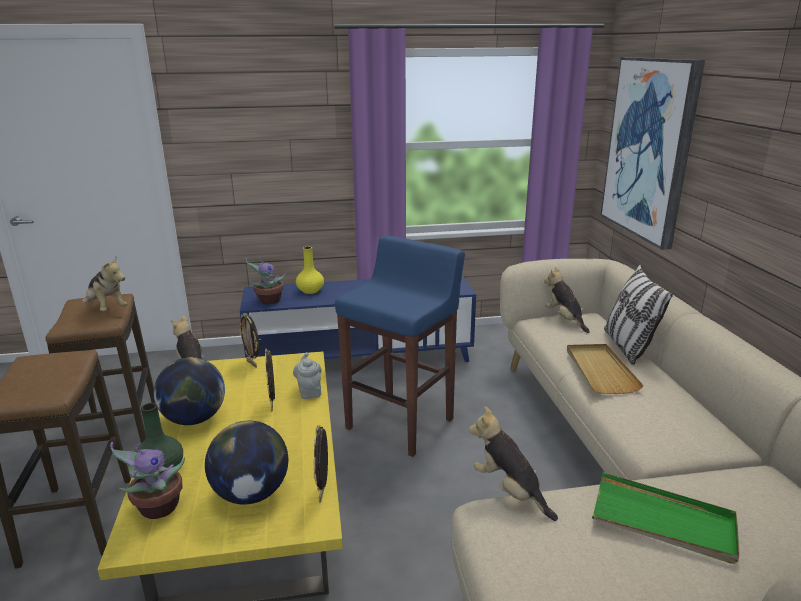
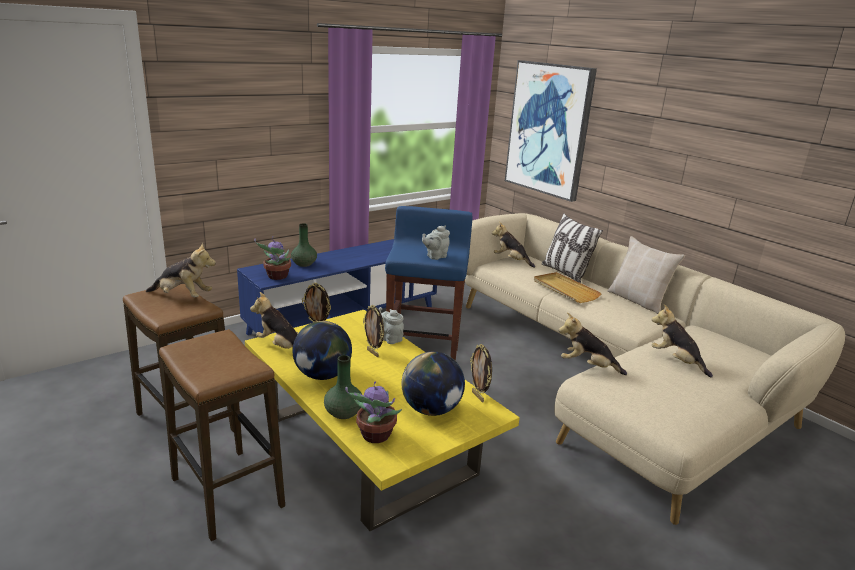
camera: 30 degrees left, 0 degrees up
yellow vase [296,246,324,294] -> green vase [291,223,317,267]
green tray [592,472,739,564] -> plush toy [652,304,713,378]
none -> grey teapot [422,226,450,260]
none -> beige pillow [607,236,685,314]

